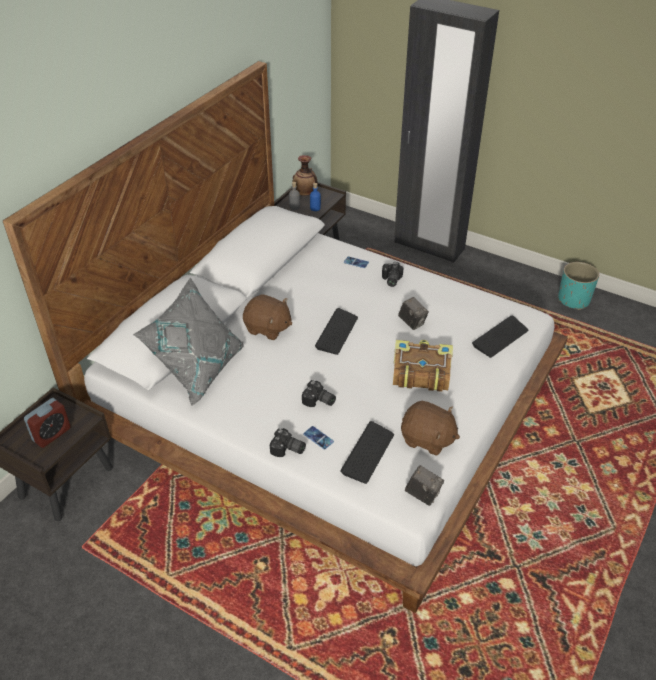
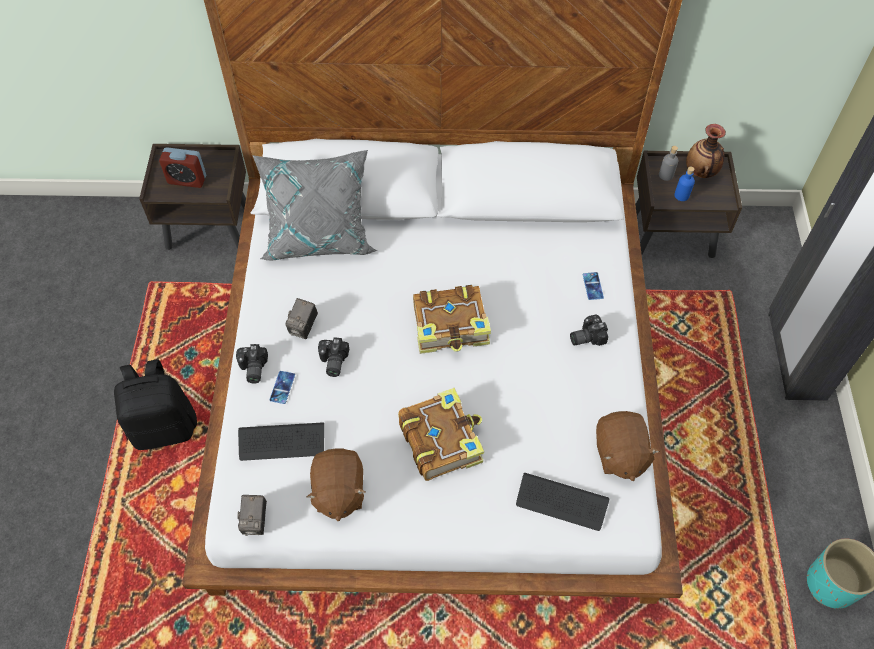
camera: 60 degrees right, 15 degrees up
brown plush toy [243,294,292,340] -> brown plush toy moved to [596,411,660,481]
keyboard [315,308,358,355] -> book [413,285,491,354]
camera [398,297,429,330] -> camera moved to [286,298,318,339]
none -> black backpack [114,359,197,450]

